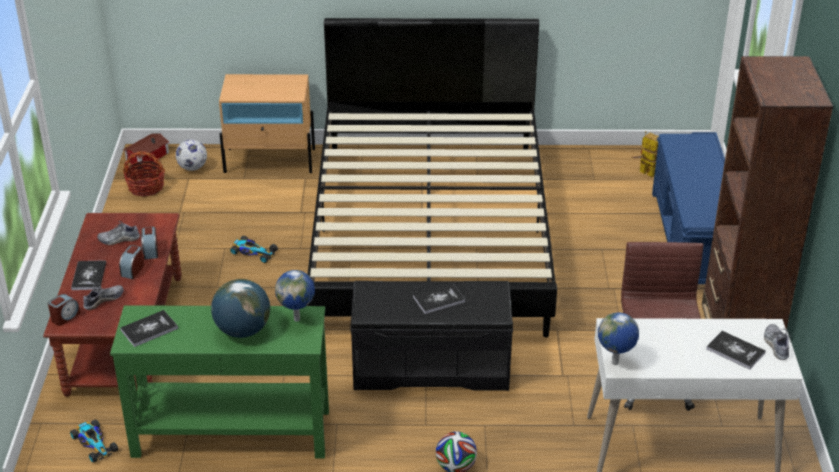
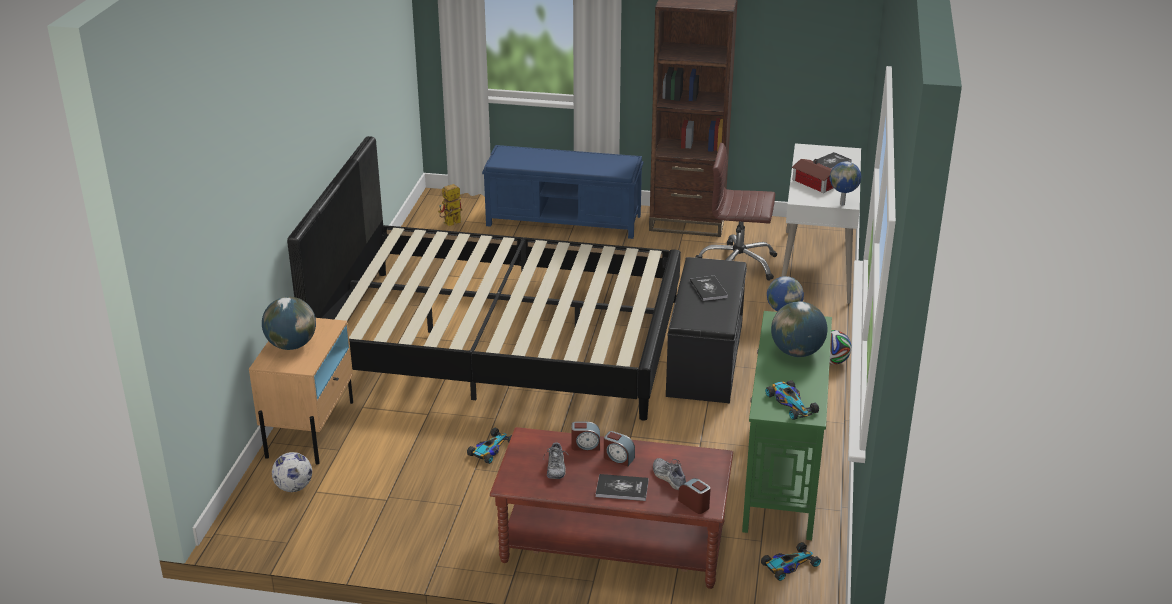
camera: 80 degrees left, 5 degrees down
book [120,310,178,347] -> toy car [765,380,819,420]
toy house [123,133,169,167] -> toy house moved to [792,159,833,193]
basket [123,151,165,197] -> none
shoe [764,324,791,360] -> none
none -> globe [262,297,316,350]

